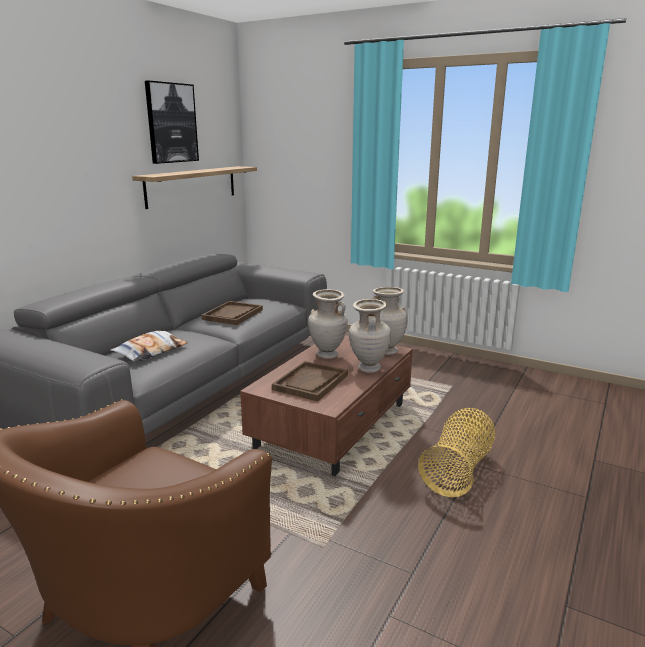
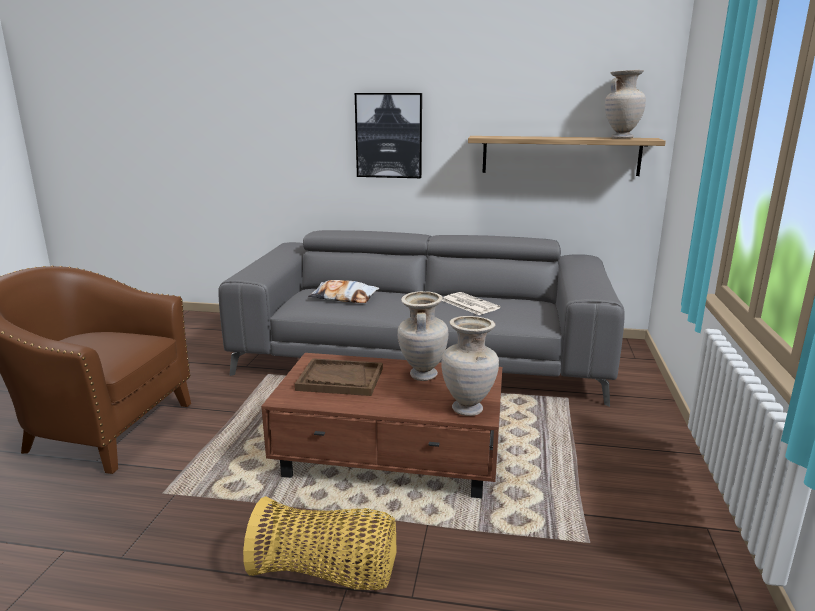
camera: 70 degrees right, 0 degrees up
picture [145,80,199,164] -> picture moved to [355,93,422,178]
brown tray [202,301,263,325] -> newspaper [442,292,500,315]
beige vase [349,299,391,373] -> beige vase moved to [605,70,646,139]

